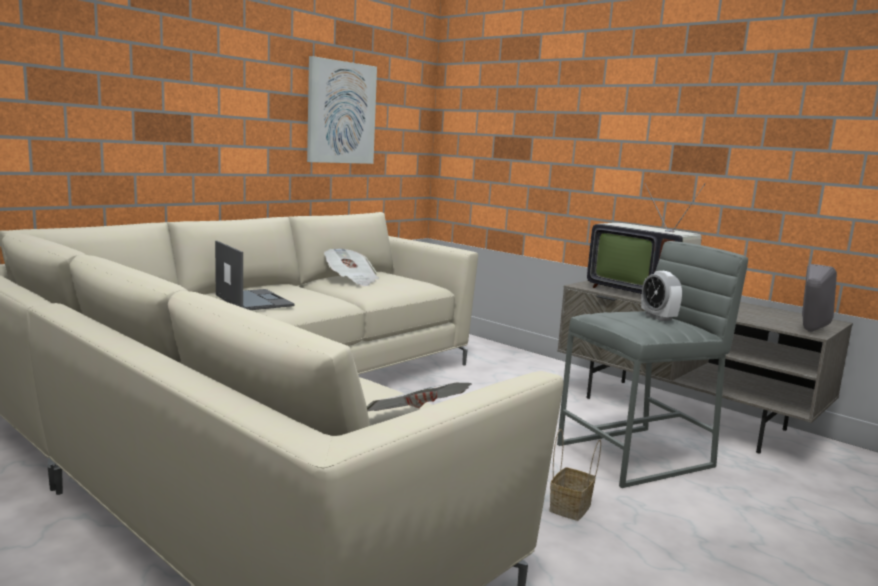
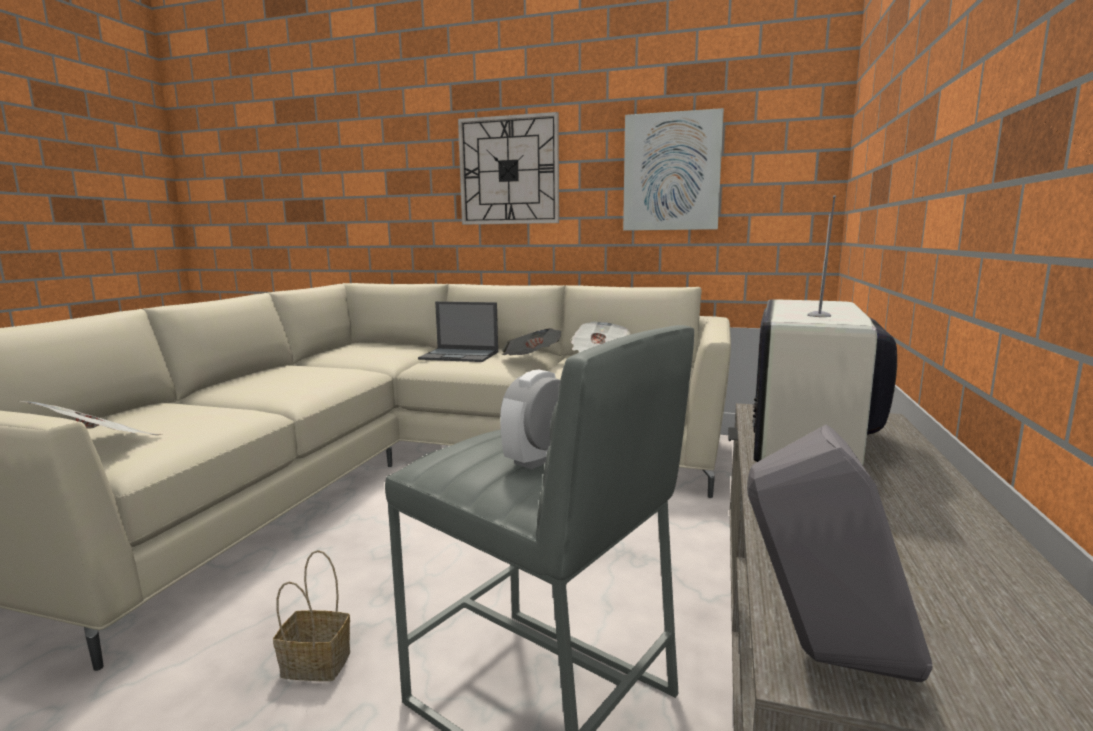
camera: 65 degrees right, 0 degrees up
laptop [215,241,294,310] -> laptop turned 75 degrees clockwise [418,301,498,362]
none -> wall clock [458,112,559,225]
none -> newspaper [502,328,562,355]

